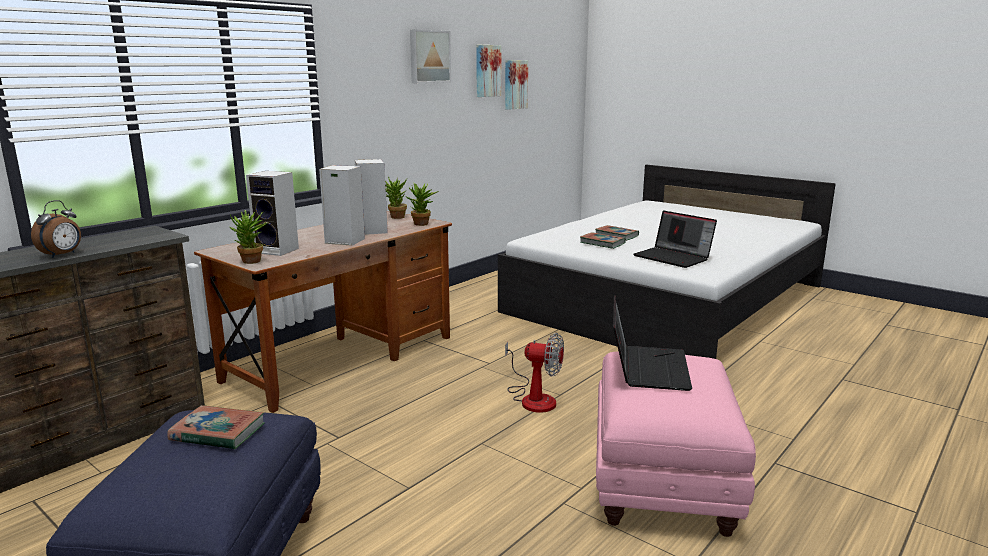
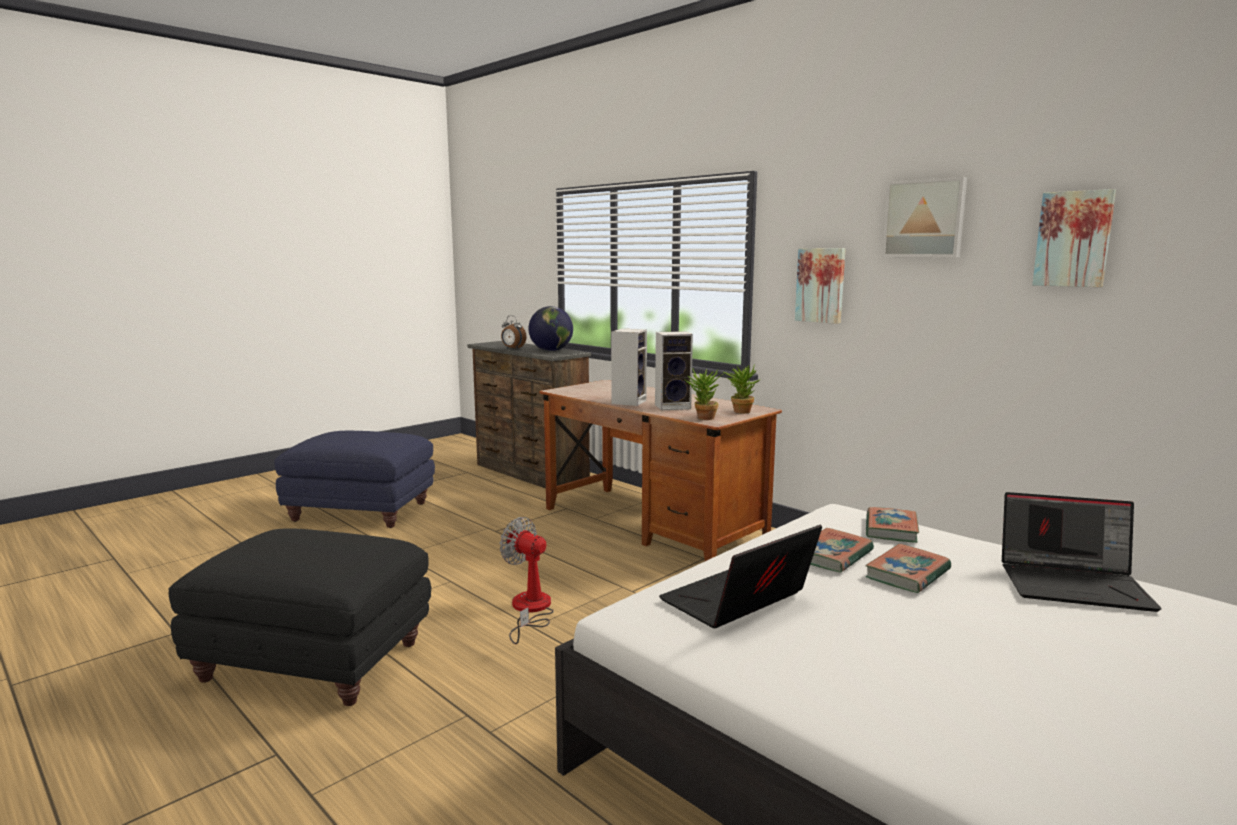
camera: 95 degrees right, 5 degrees down
book [167,405,265,449] -> book moved to [866,507,919,543]
potted plant [230,210,267,264] -> none
speaker [246,171,299,256] -> none
picture [505,60,528,110] -> picture moved to [795,248,846,324]
fan [505,333,564,413] -> fan turned 105 degrees clockwise [499,517,554,644]
pink ottoman [596,351,756,537] -> black ottoman [168,528,431,706]
laptop [613,295,692,391] -> laptop moved to [1002,492,1162,612]
none -> globe [529,306,573,351]

